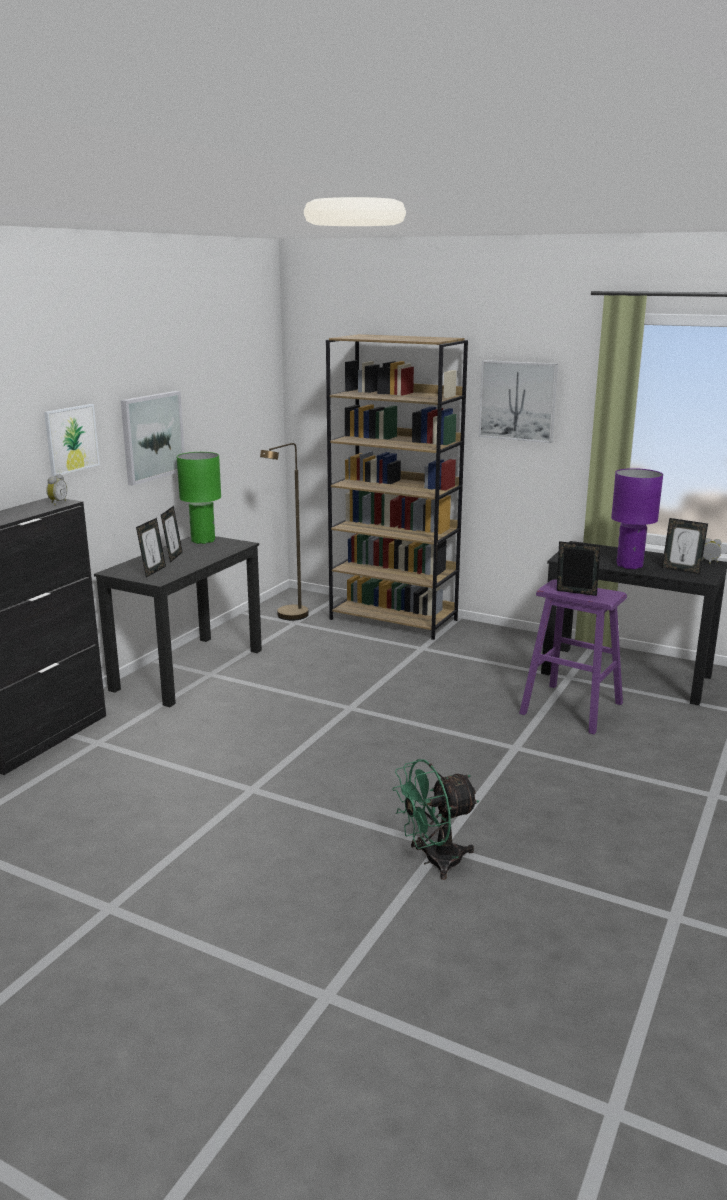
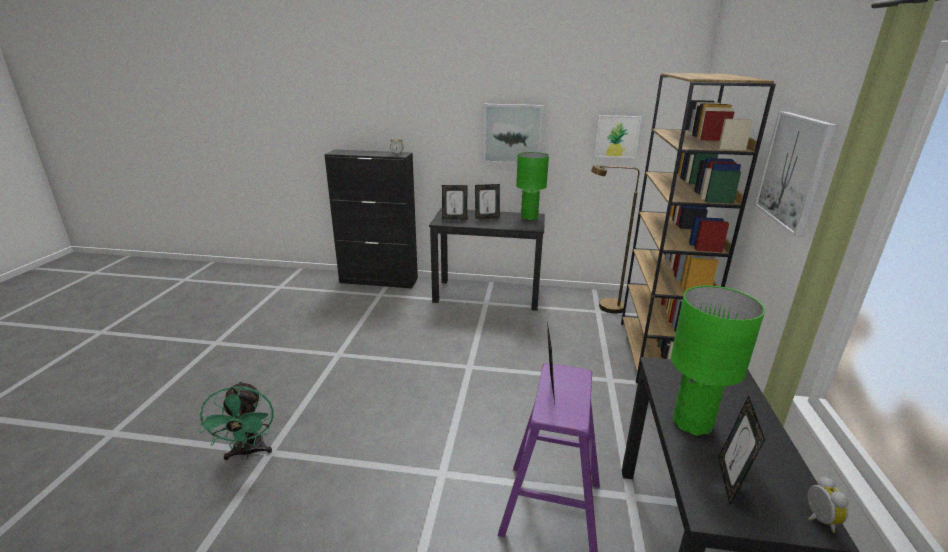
camera: 70 degrees right, 5 degrees up
picture [44,404,100,476] -> picture moved to [594,115,642,158]
green fan [392,759,479,880] -> green fan turned 150 degrees counterclockwise [198,381,274,460]
purple table lamp [611,468,663,569] -> green table lamp [671,285,765,436]

